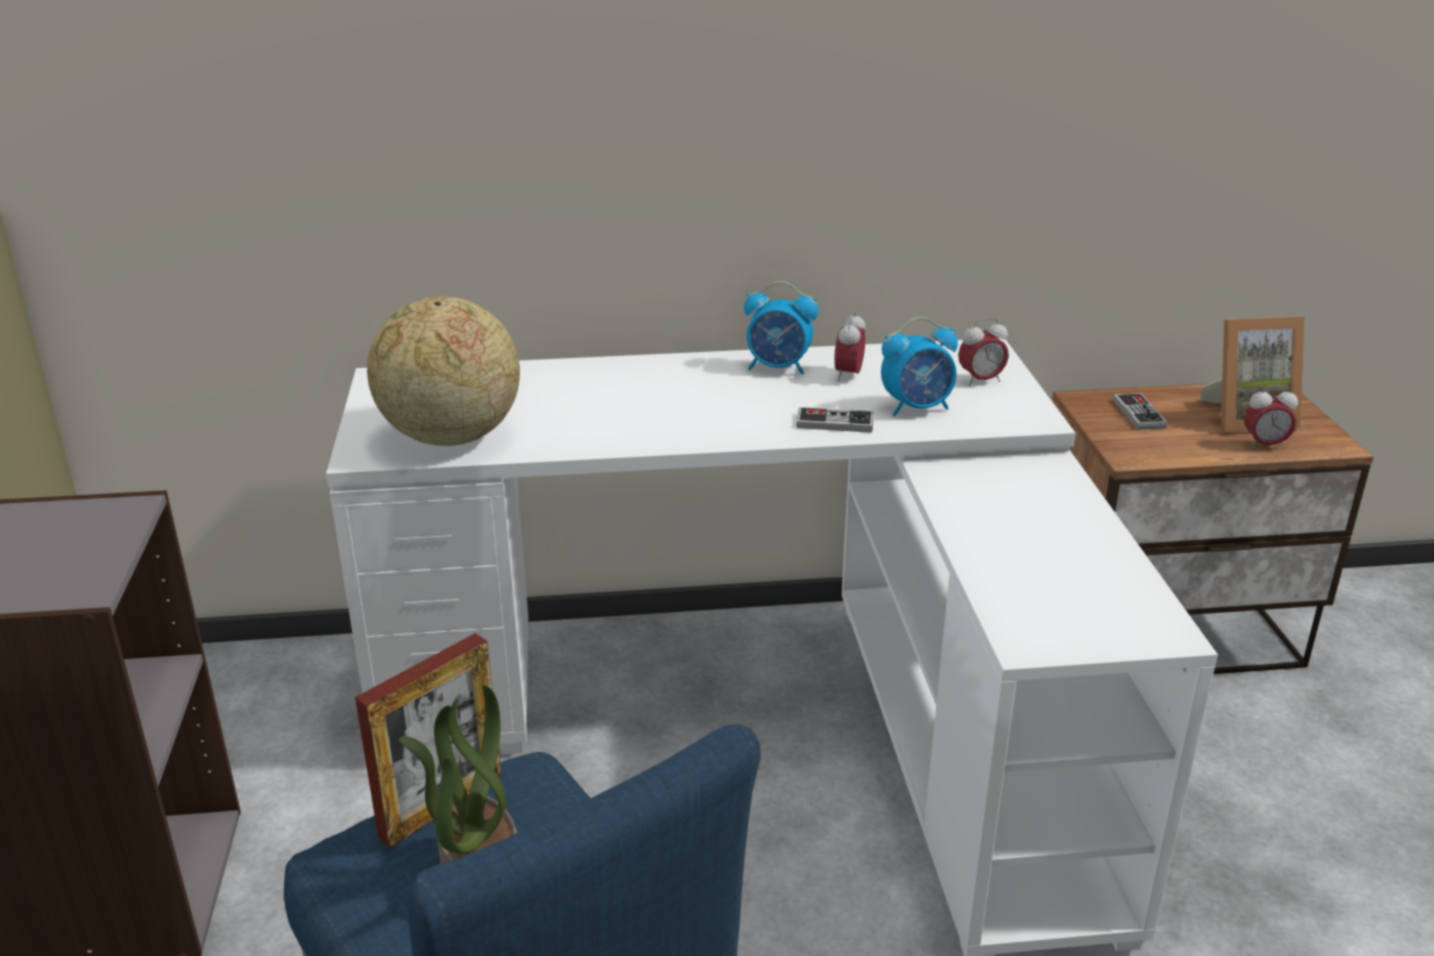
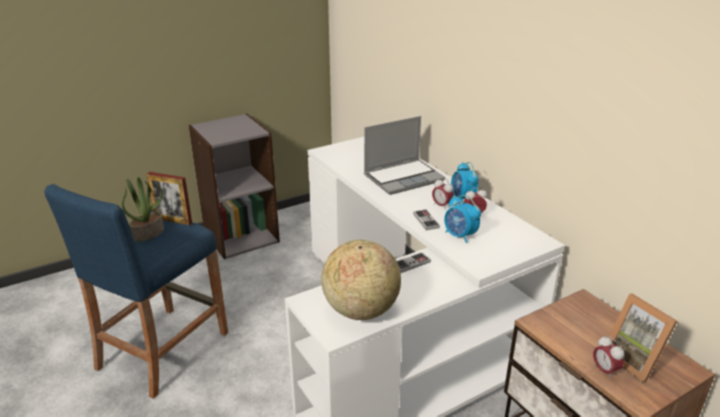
camera: 65 degrees right, 0 degrees up
globe [367,296,520,446] -> globe moved to [321,240,401,320]
alarm clock [958,317,1009,386] -> alarm clock moved to [432,178,454,210]
game controller [1113,393,1167,430] -> game controller moved to [397,252,431,273]
none -> laptop [364,116,445,195]

